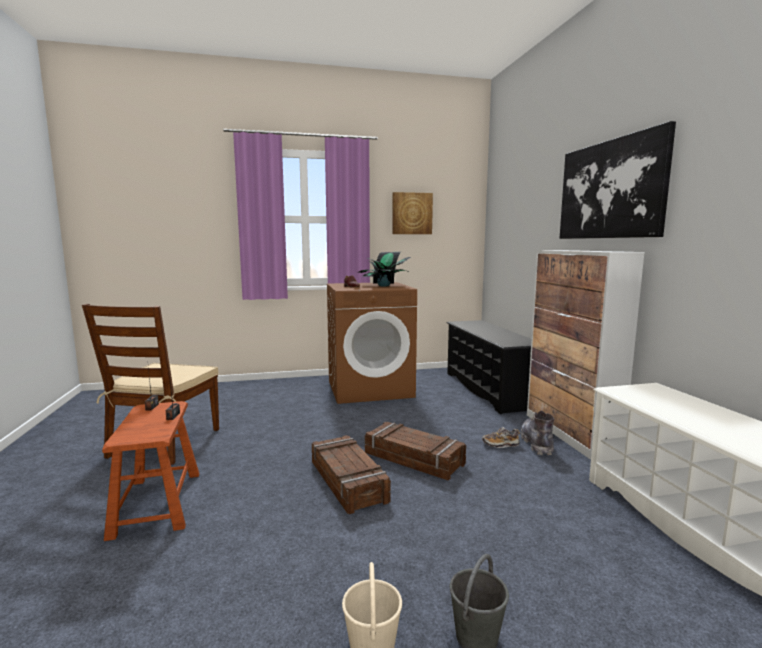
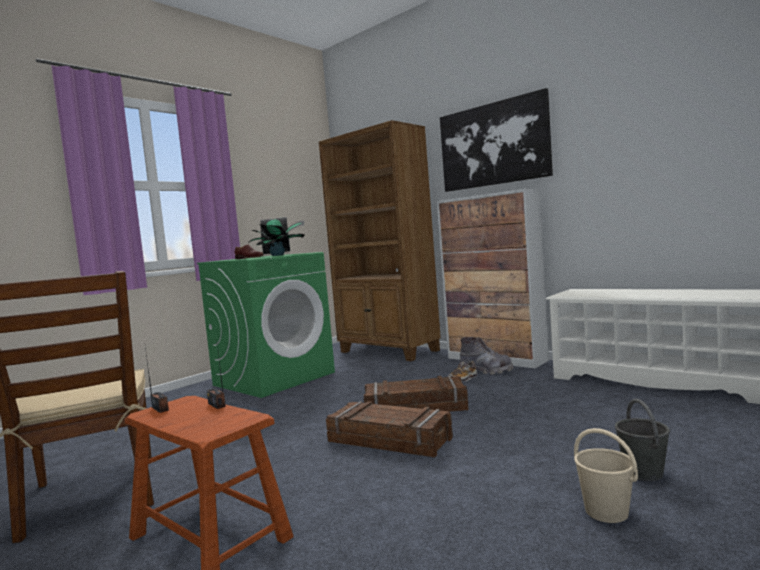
camera: 35 degrees left, 5 degrees down
brown washing machine [327,282,417,404] -> green washing machine [197,252,335,398]
picture [392,192,433,234] -> none
black shoe rack [447,320,531,414] -> brown bookcase [319,120,441,361]
grey boot [521,411,554,455] -> grey boot turned 150 degrees clockwise [460,337,513,374]

